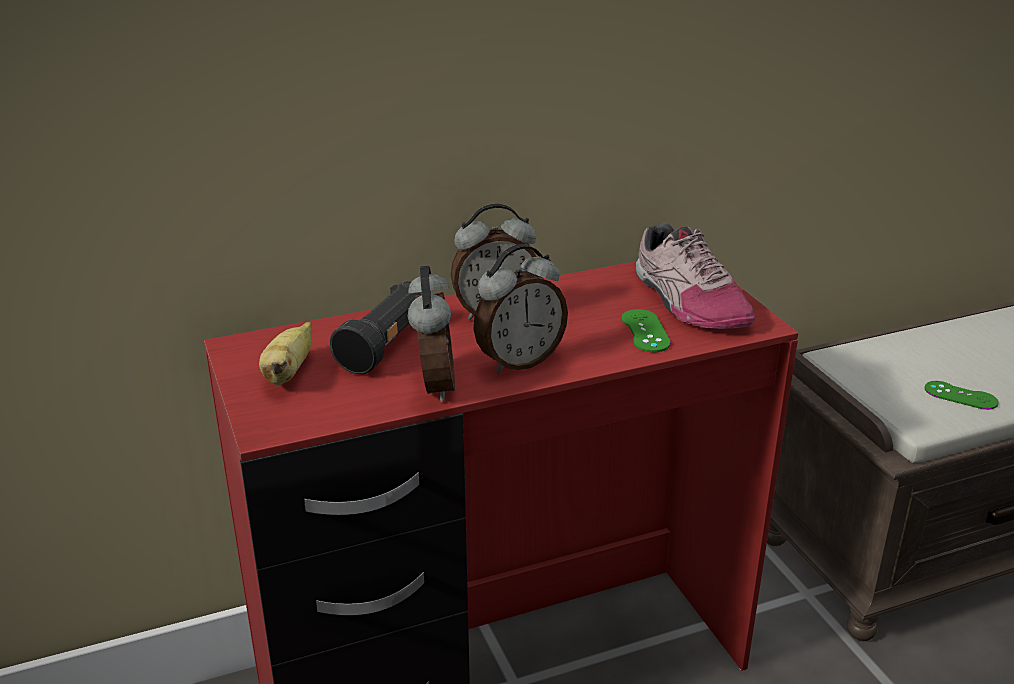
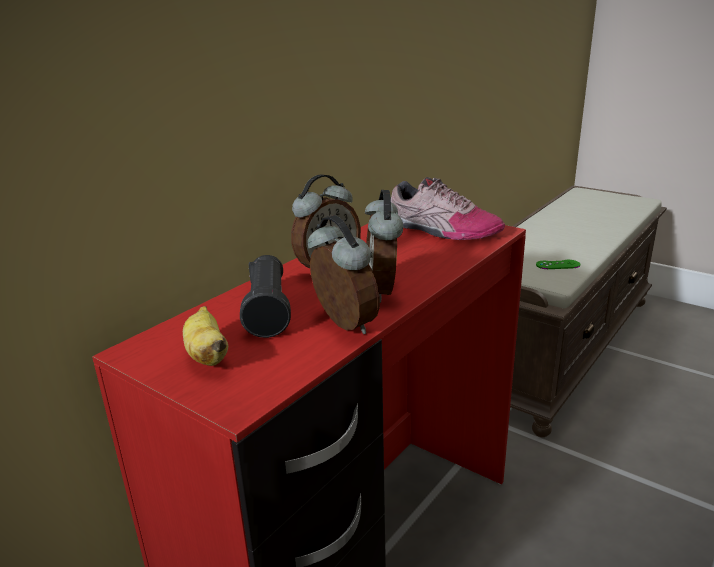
camera: 30 degrees left, 5 degrees down
alarm clock [474,244,568,373] -> alarm clock turned 150 degrees clockwise [365,190,403,303]
green game controller [622,309,671,352] -> none

